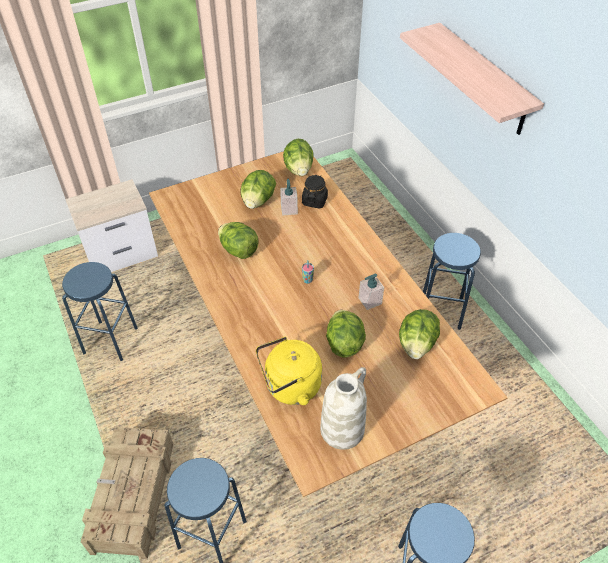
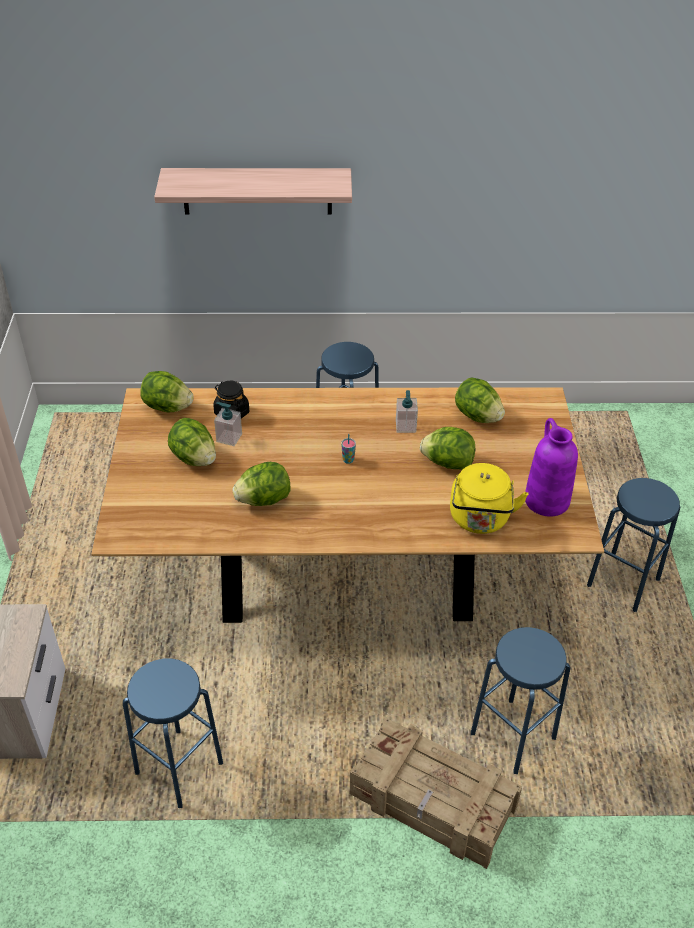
camera: 65 degrees left, 5 degrees down
white vase [320,367,367,450] -> purple vase [525,418,578,517]

